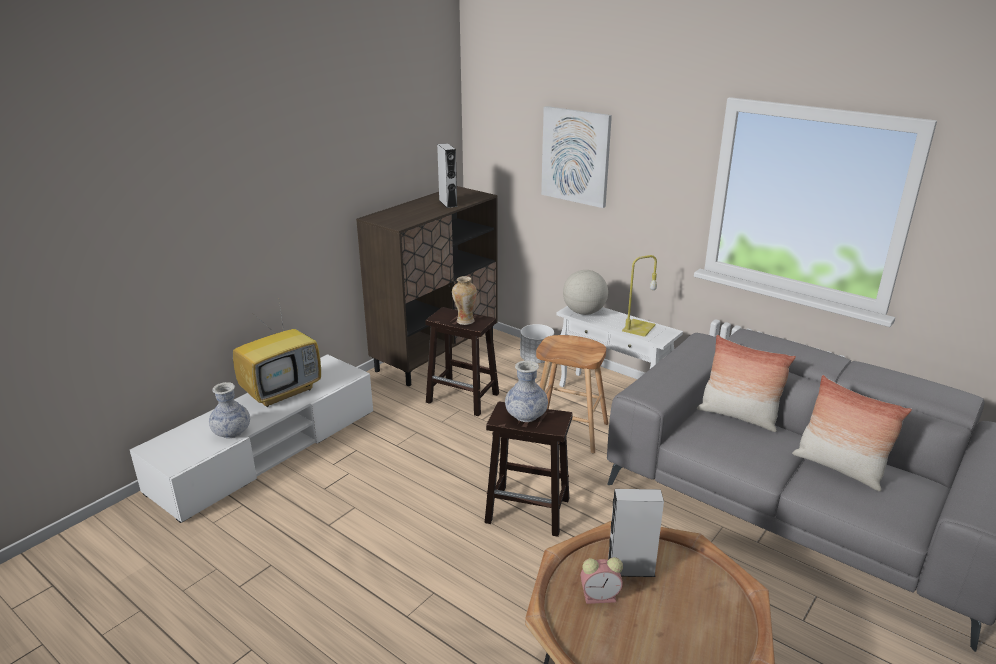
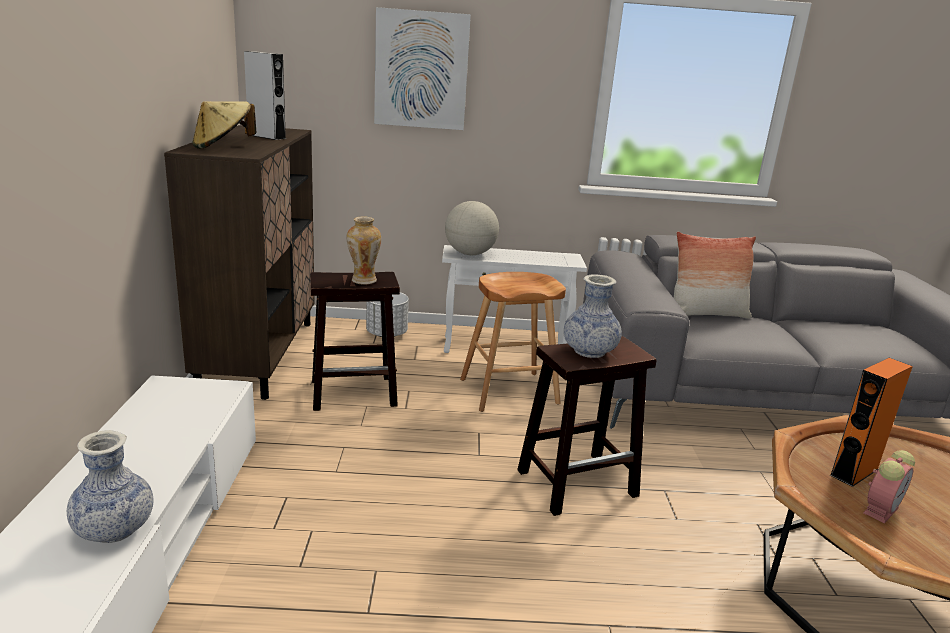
camera: 40 degrees left, 5 degrees down
television [233,295,321,407] -> none
grey speaker [608,489,664,577] -> orange speaker [830,358,913,487]
yellow table lamp [622,255,657,337] -> none
pillow [792,375,912,491] -> none
none -> beige hat [192,101,256,149]

